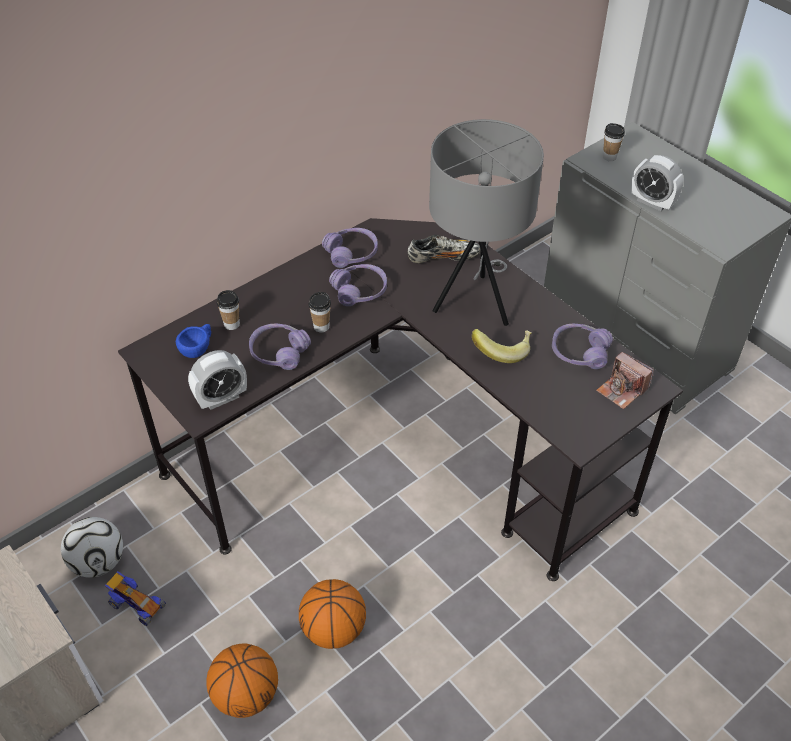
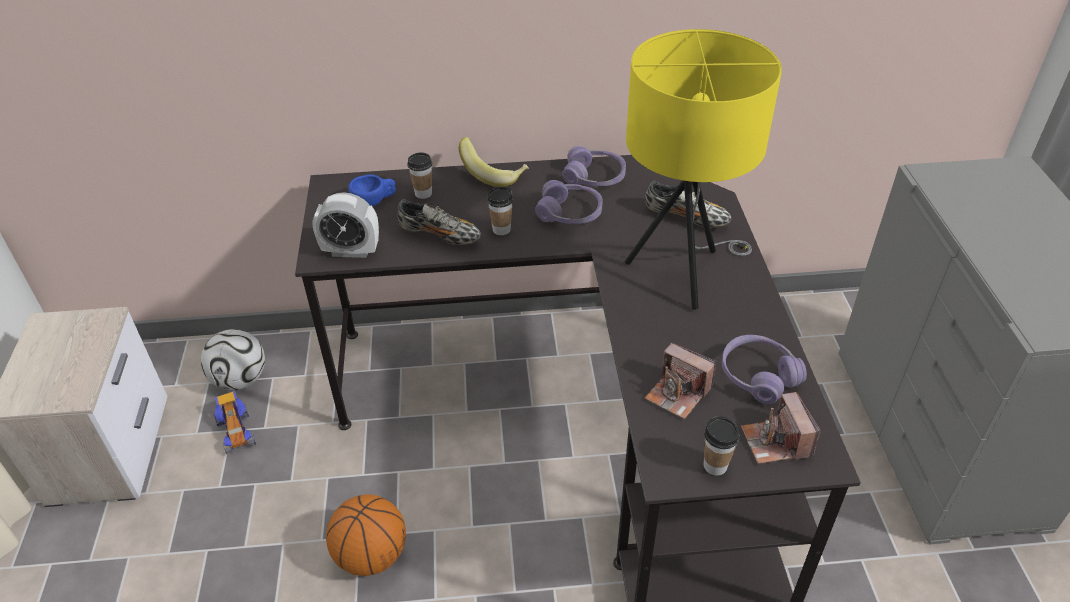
camera: 35 degrees right, 5 degrees down
basketball [206,644,278,718] -> none
purple headphones [249,324,311,370] -> shoe [398,199,481,245]
grey table lamp [429,119,544,326] -> yellow table lamp [625,29,782,310]
banana [472,329,531,363] -> banana moved to [459,137,529,187]
cup [603,123,625,161] -> cup moved to [704,416,740,475]
alarm clock [631,155,684,211] -> none
none -> camera [645,343,716,419]

